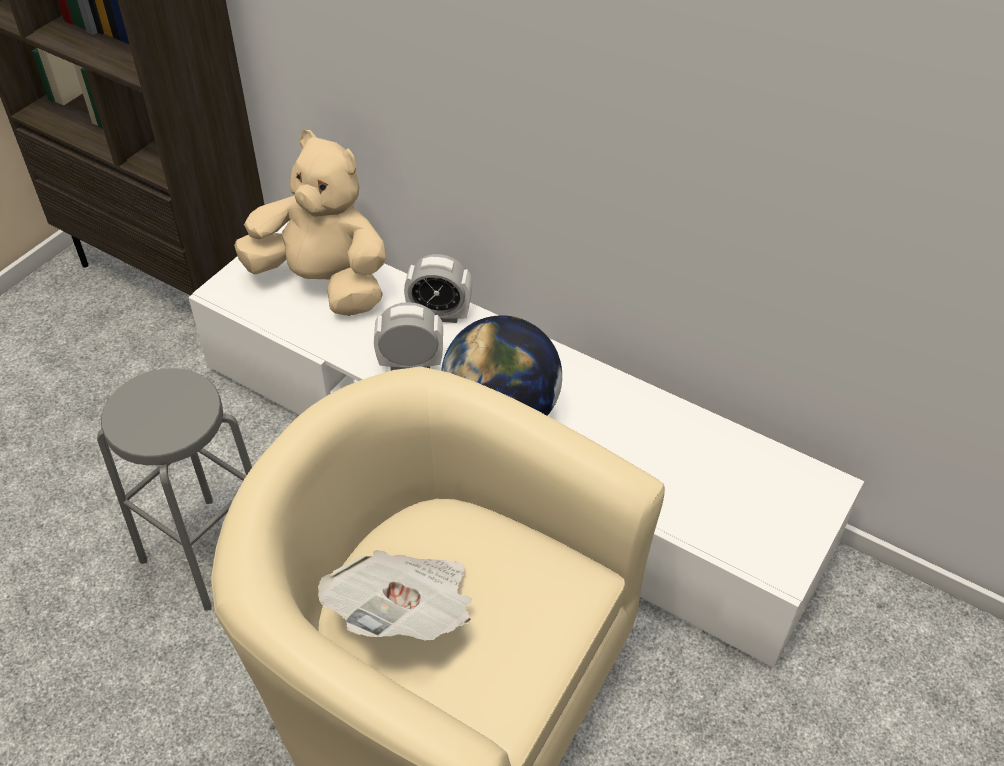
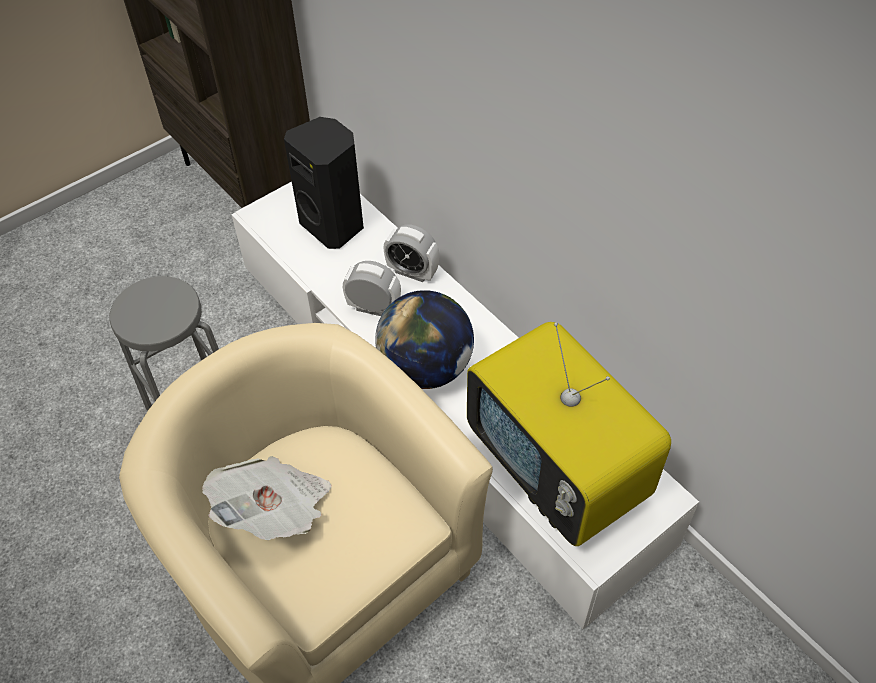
camera: 20 degrees right, 5 degrees up
beige plush toy [234,130,386,316] -> black speaker [284,117,364,249]
none -> television [467,322,671,546]

